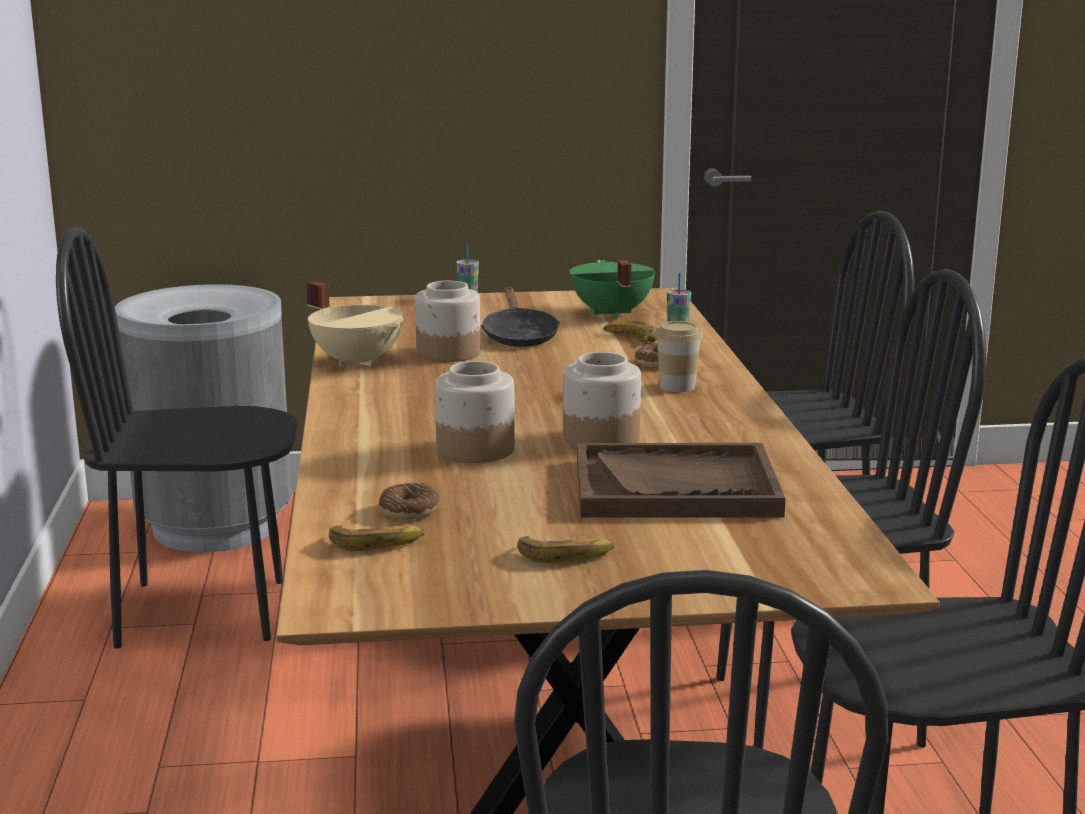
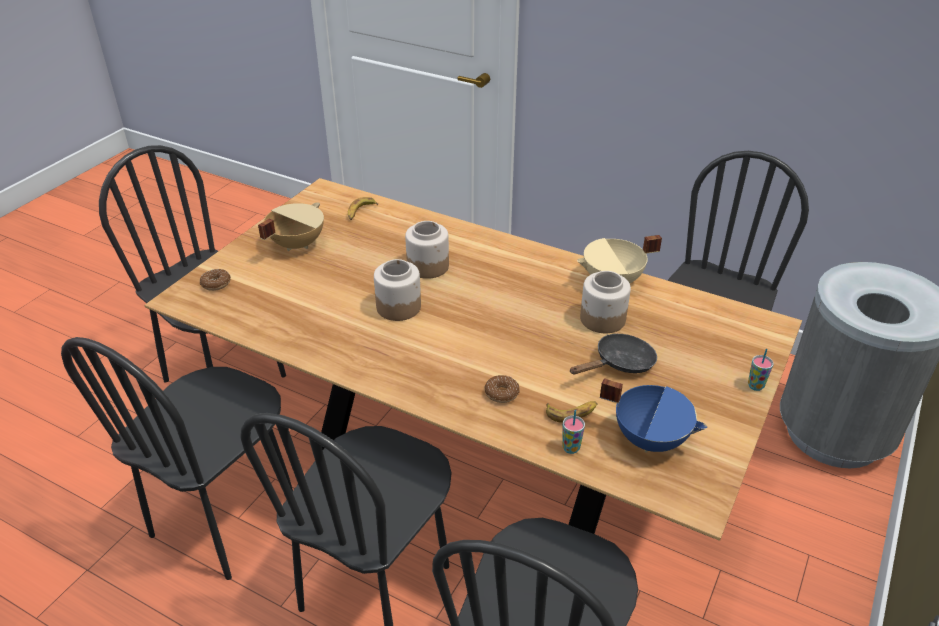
camera: 125 degrees right, 20 degrees up
donut [379,483,440,520] -> donut moved to [200,269,231,291]
black frying pan [481,287,560,347] -> black frying pan turned 120 degrees clockwise [569,334,657,374]
banana [517,536,615,563] -> beige cooking pot [258,202,324,251]
green cooking pot [570,260,655,319] -> blue cooking pot [600,378,707,453]
brown tray [577,443,786,517] -> none
cup [655,321,703,392] -> none

